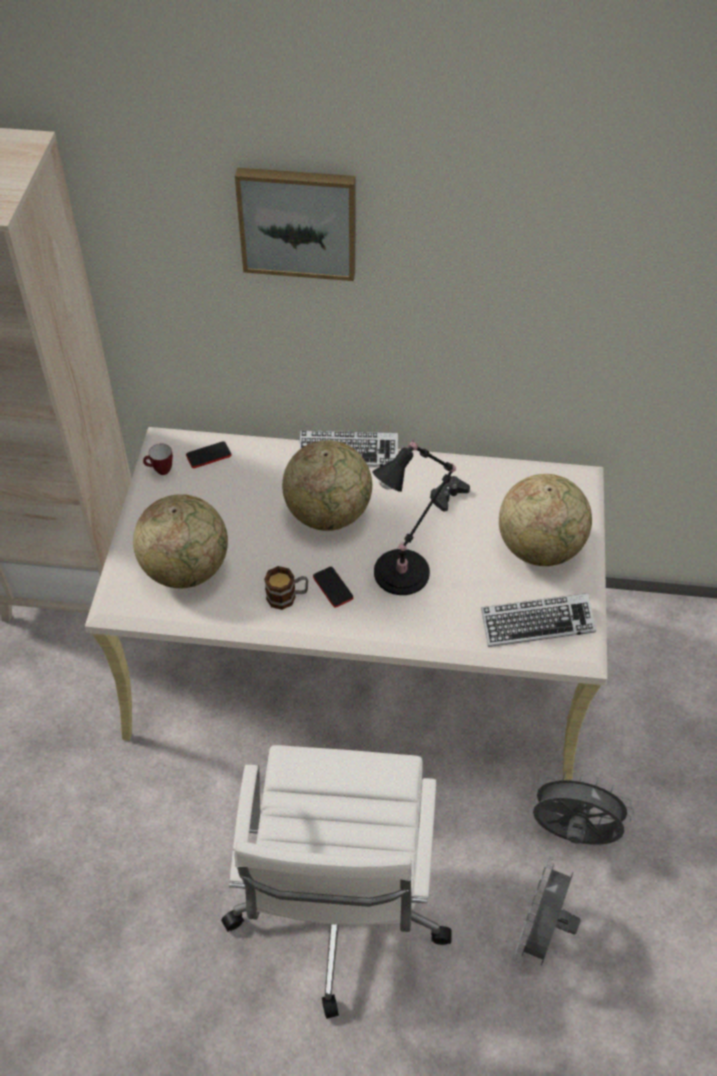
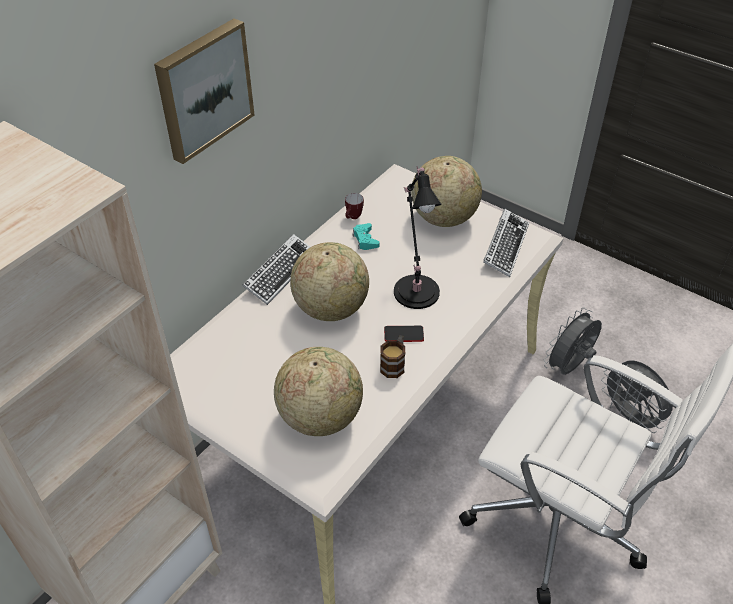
camera: 60 degrees left, 5 degrees down
mug [143,443,173,475] -> mug moved to [345,193,364,219]
phone [186,441,231,468] -> none
black game controller [430,476,470,512] -> turquoise game controller [353,223,380,250]

